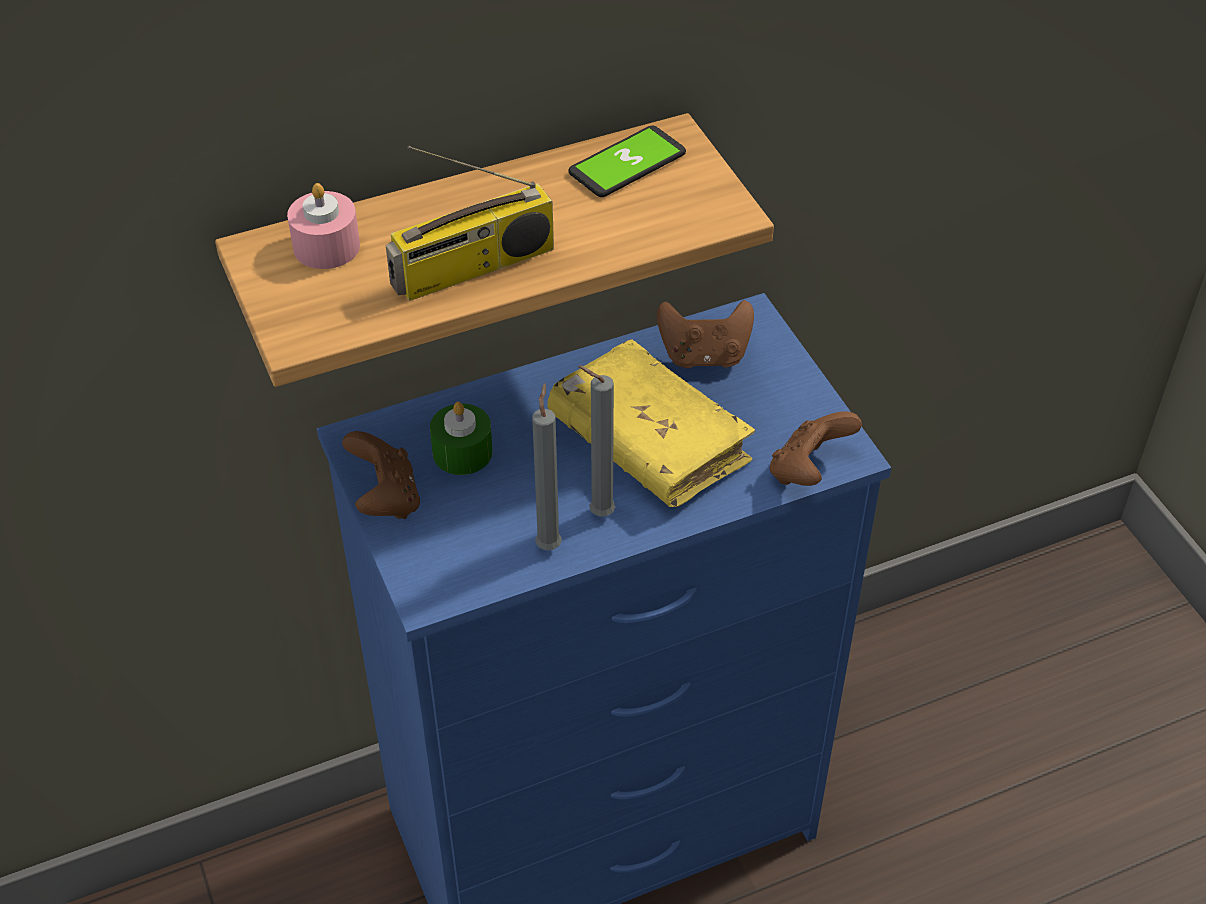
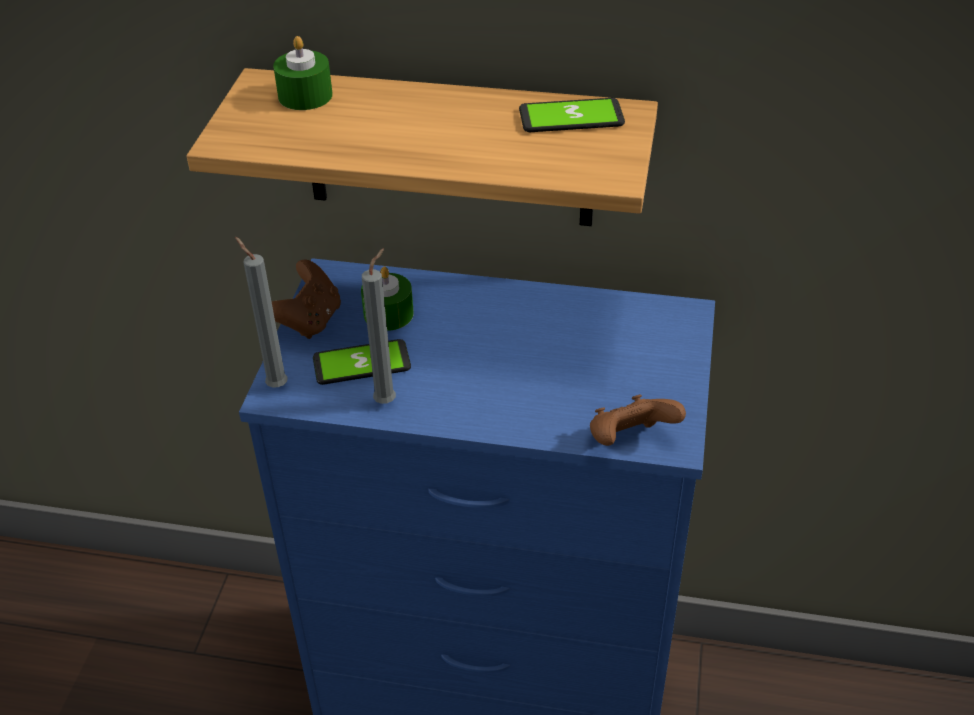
camera: 35 degrees right, 5 degrees down
pink candle [287,183,360,269] -> green candle [273,36,333,110]
radio [386,146,554,301] -> none
yellow book [547,339,755,507] -> none
grey candle [578,366,615,517] -> grey candle moved to [235,237,288,388]
brown game controller [657,300,754,368] -> none
none -> phone [313,339,411,385]

